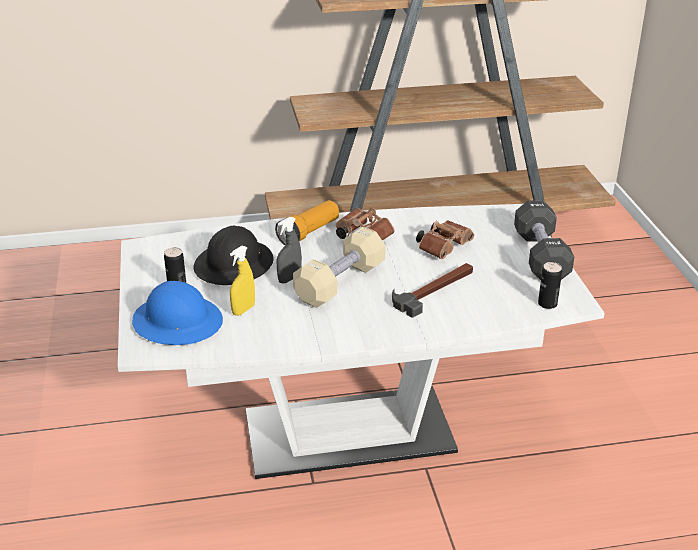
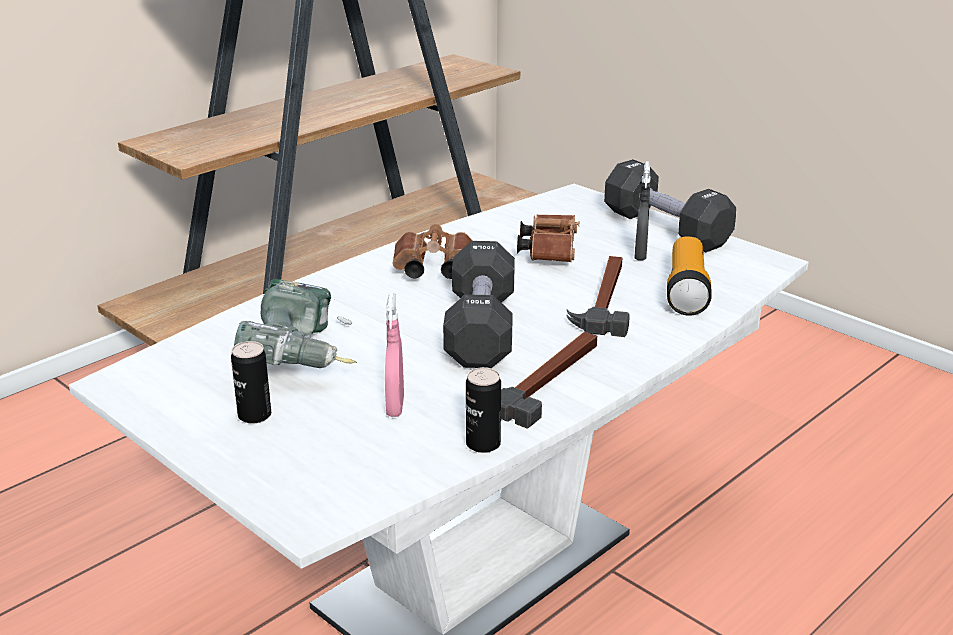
camera: 35 degrees left, 5 degrees down
blue hard hat [132,281,223,345] -> none
black hard hat [193,226,274,285] -> power drill [234,279,357,368]
yellow spray bottle [230,246,255,316] -> pink spray bottle [385,293,404,417]
flashlight [275,200,339,245] -> flashlight moved to [667,236,712,316]
grey spray bottle [277,216,302,284] -> grey spray bottle moved to [634,161,651,261]
beige dumbbell [293,227,386,308] -> black dumbbell [443,241,515,368]
can [538,262,562,309] -> can moved to [466,367,501,453]
none -> hammer [501,332,597,429]

